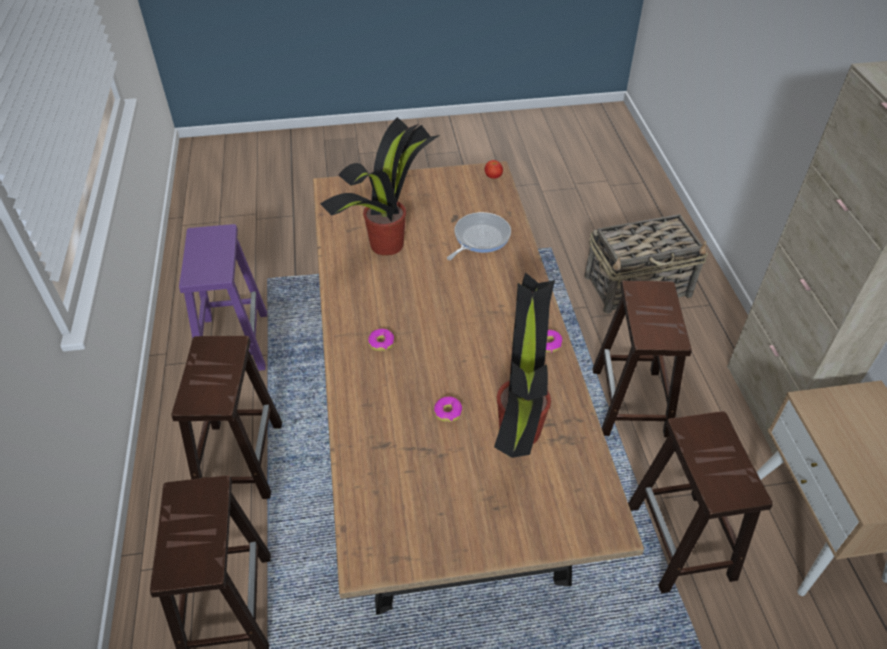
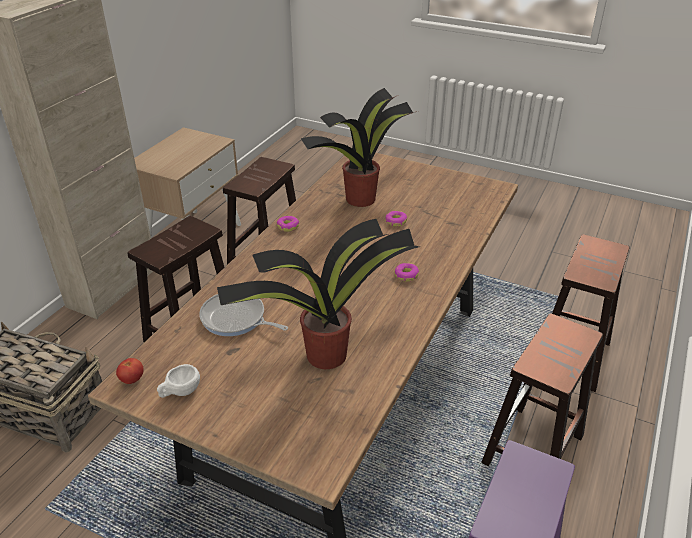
camera: 145 degrees left, 10 degrees down
frying pan [447,212,511,260] -> frying pan turned 45 degrees clockwise [199,294,288,336]
none -> white cup [157,364,200,398]

